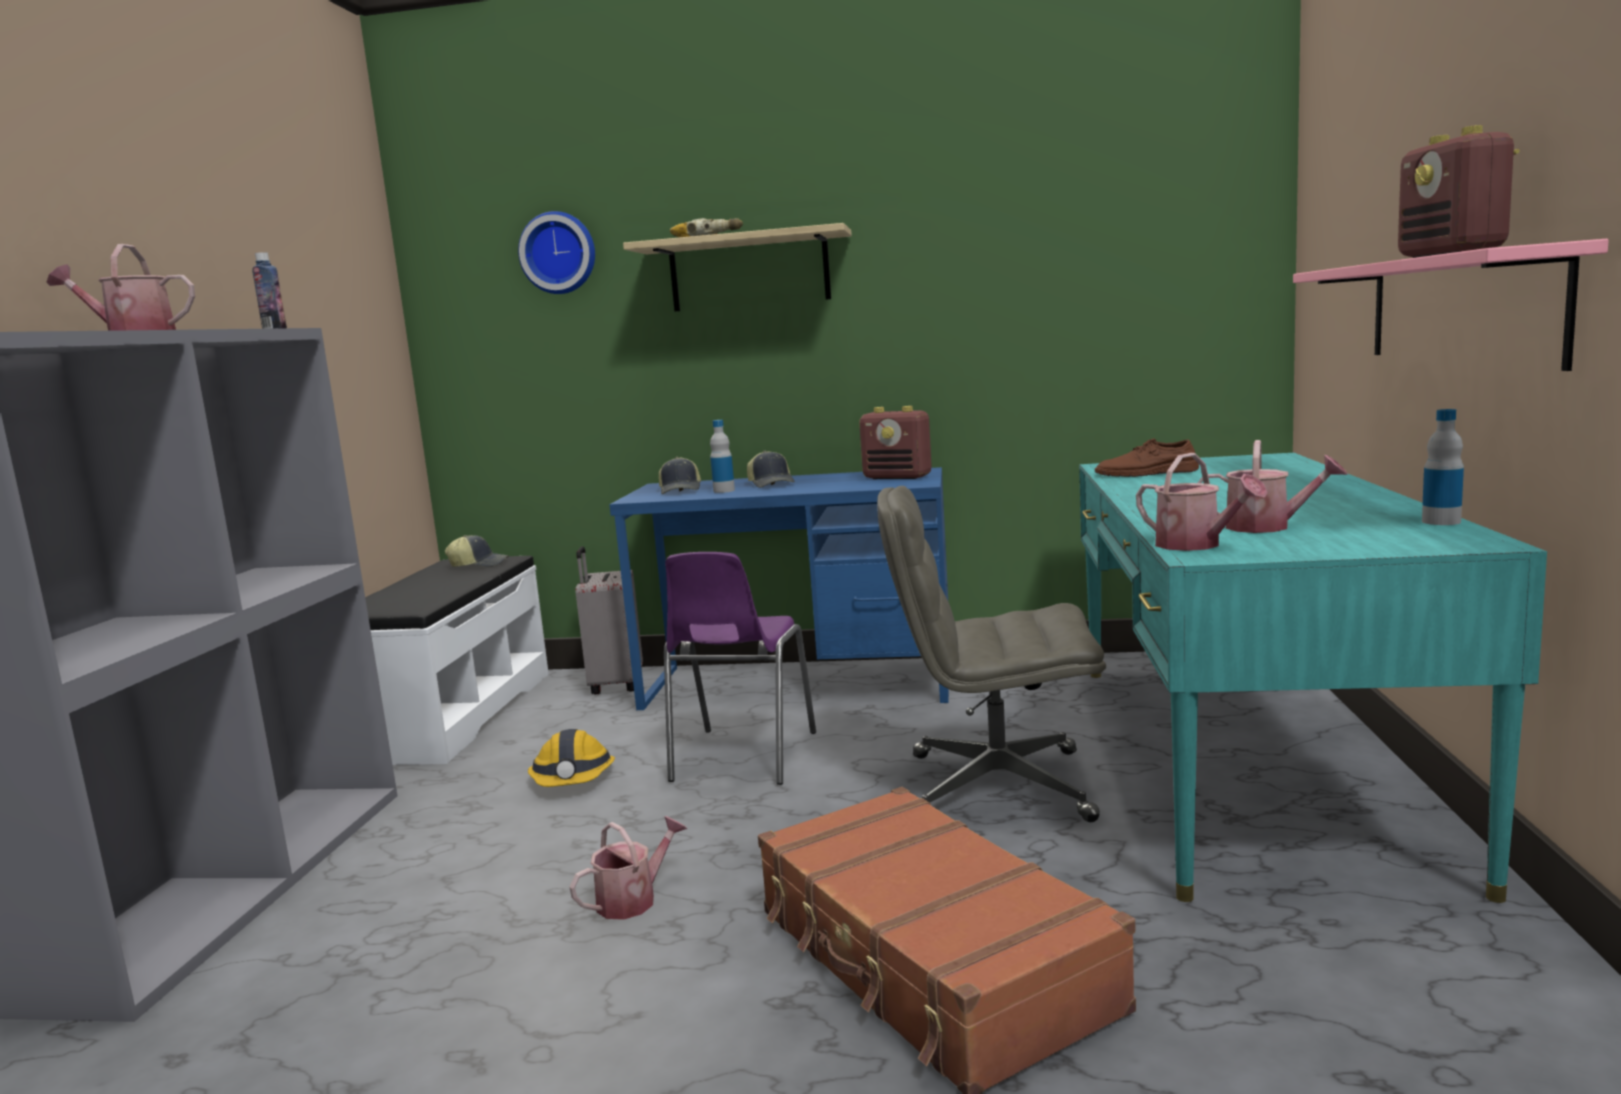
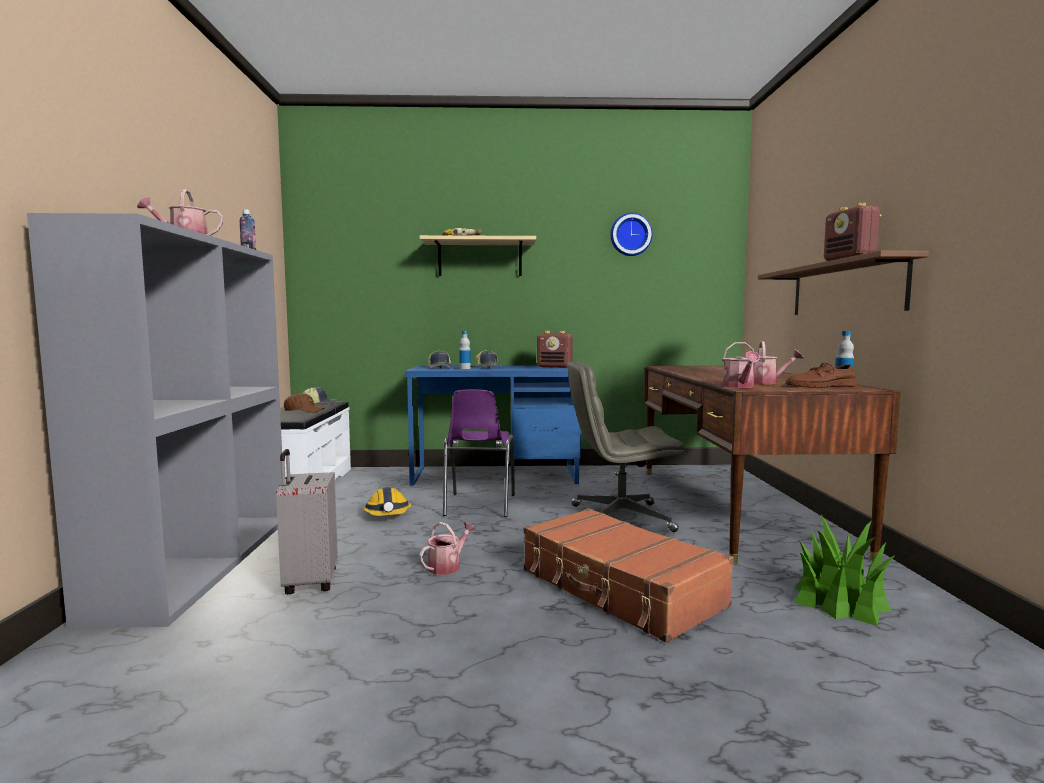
camera: 10 degrees left, 5 degrees down
wall clock [518,211,595,294] -> wall clock moved to [610,213,653,256]
grey suitcase [575,546,643,695] -> grey suitcase moved to [276,449,338,594]
turquoise desk [1079,453,1547,903] -> brown desk [644,366,901,563]
brown shoe [1095,439,1199,477] -> brown shoe moved to [785,363,857,388]
watering can [1136,453,1268,551] -> watering can turned 45 degrees clockwise [722,342,760,388]
pink shelf [1293,239,1609,371] -> brown shelf [758,250,929,315]
none -> brown cap [284,392,325,413]
none -> potted plant [794,514,895,626]

